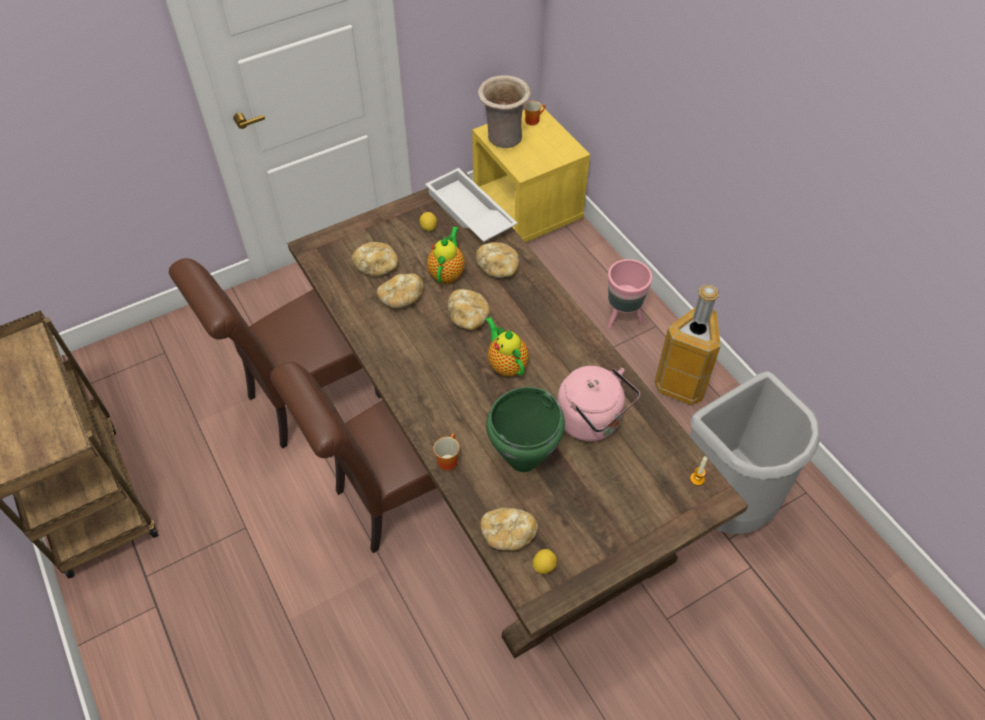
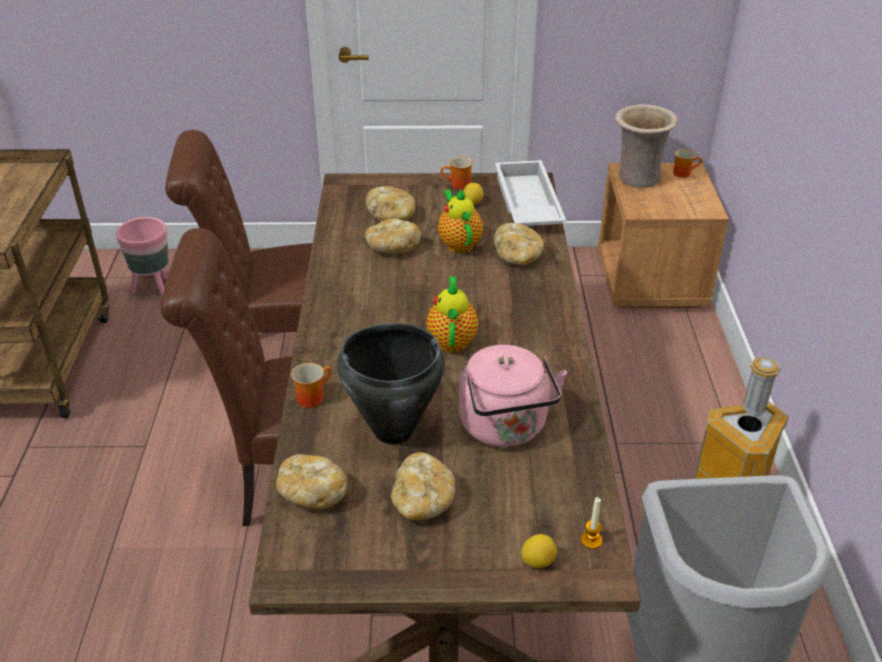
camera: 30 degrees right, 15 degrees down
teapot [427,226,465,284] -> teapot turned 60 degrees counterclockwise [438,189,483,253]
bread [448,289,490,330] -> bread moved to [391,452,455,520]
yellow nightstand [472,106,590,243] -> brown nightstand [598,163,729,308]
green cooking pot [486,387,565,472] -> black cooking pot [337,323,445,445]
lemon [533,549,557,574] -> lemon moved to [521,534,557,568]
pink planter [608,259,652,329] -> pink planter moved to [116,217,169,296]
none -> mug [440,156,473,189]

